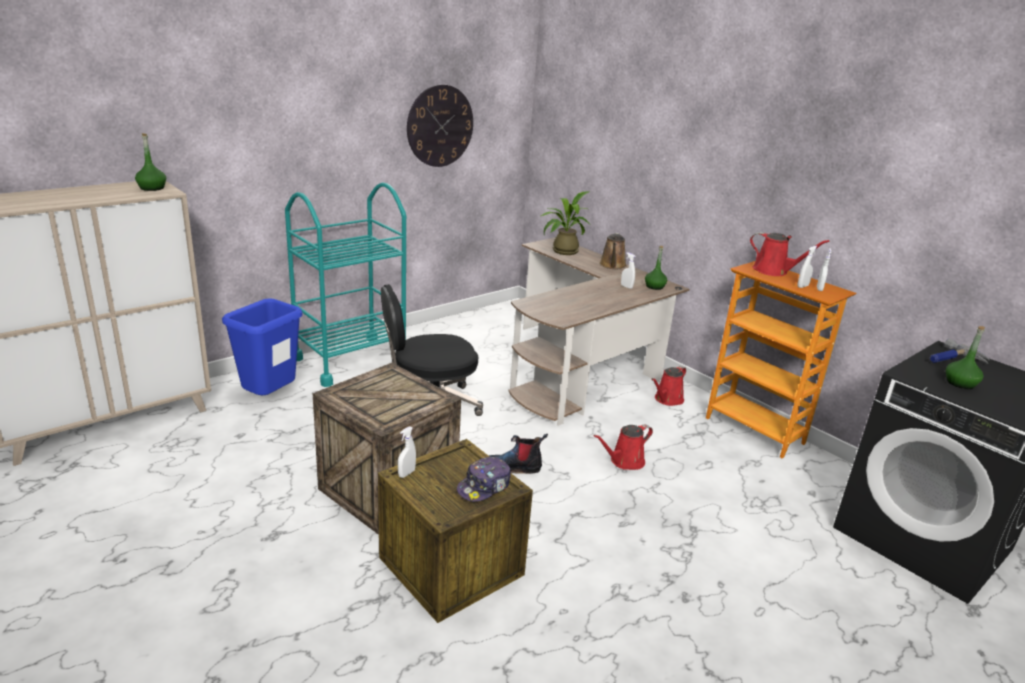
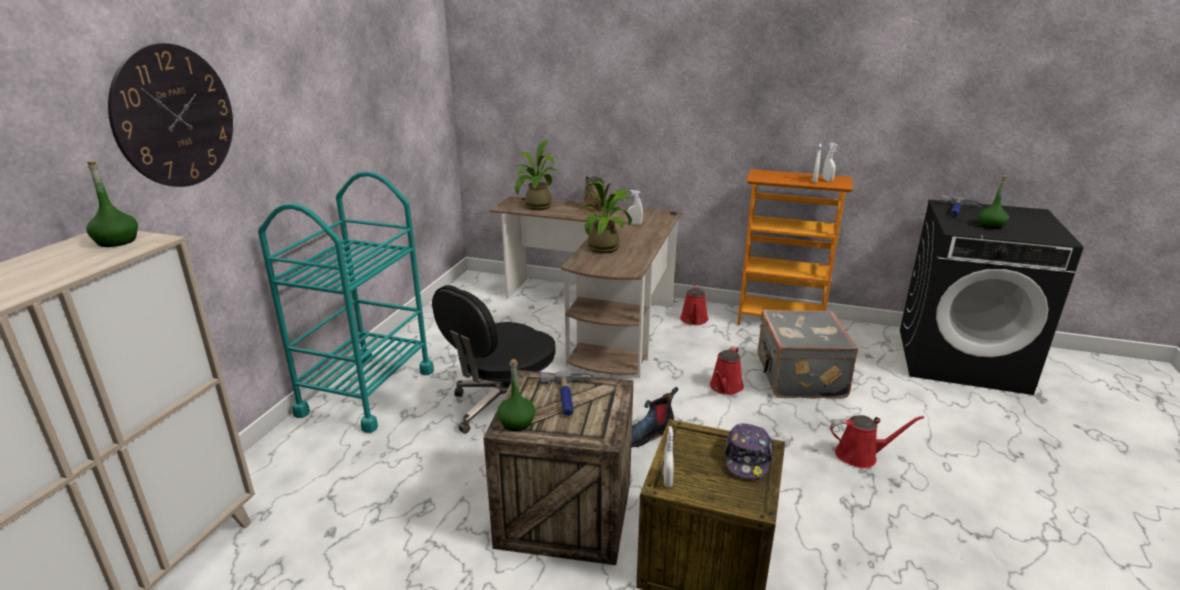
camera: 30 degrees left, 0 degrees up
blue trash can [222,298,303,395] -> none
wall clock [407,84,473,167] -> wall clock moved to [108,43,233,187]
green bottle [645,246,667,290] -> green bottle moved to [497,359,536,431]
red watering can [750,232,829,276] -> red watering can moved to [830,415,924,468]
none -> hammer [540,371,593,416]
none -> potted plant [578,181,632,253]
none -> grey suitcase [758,310,858,398]

